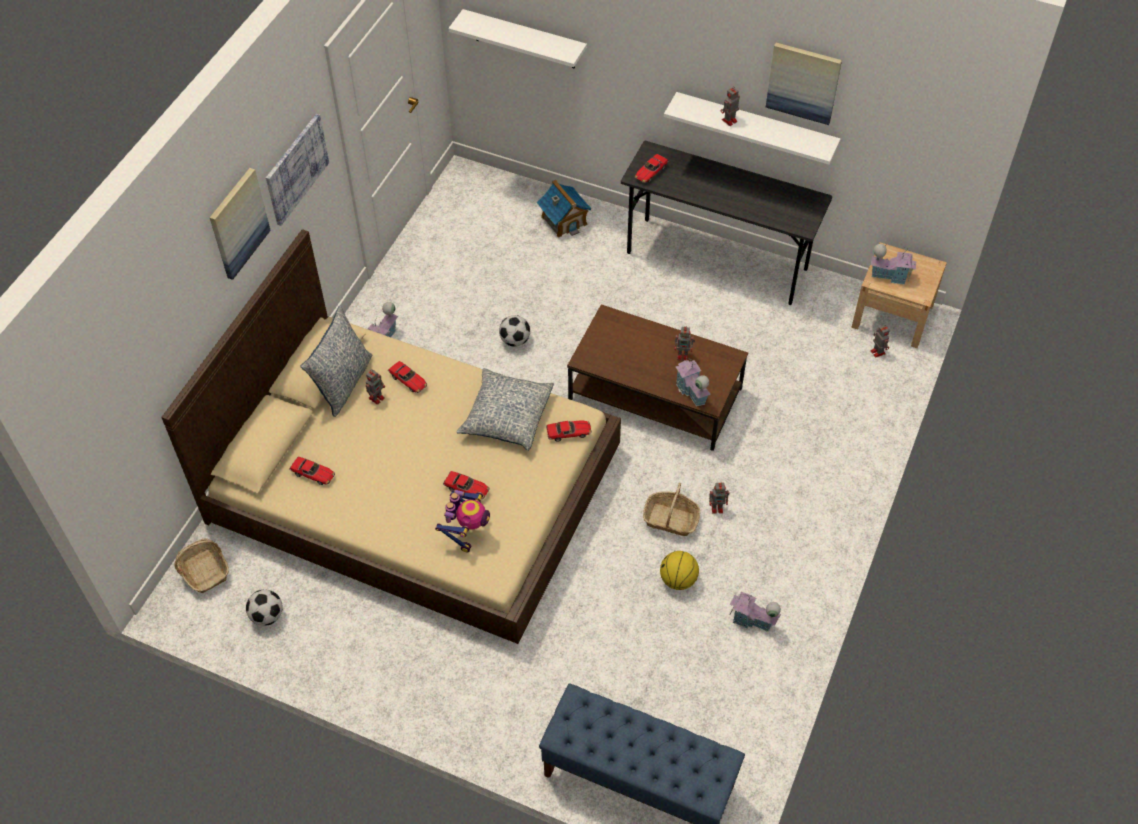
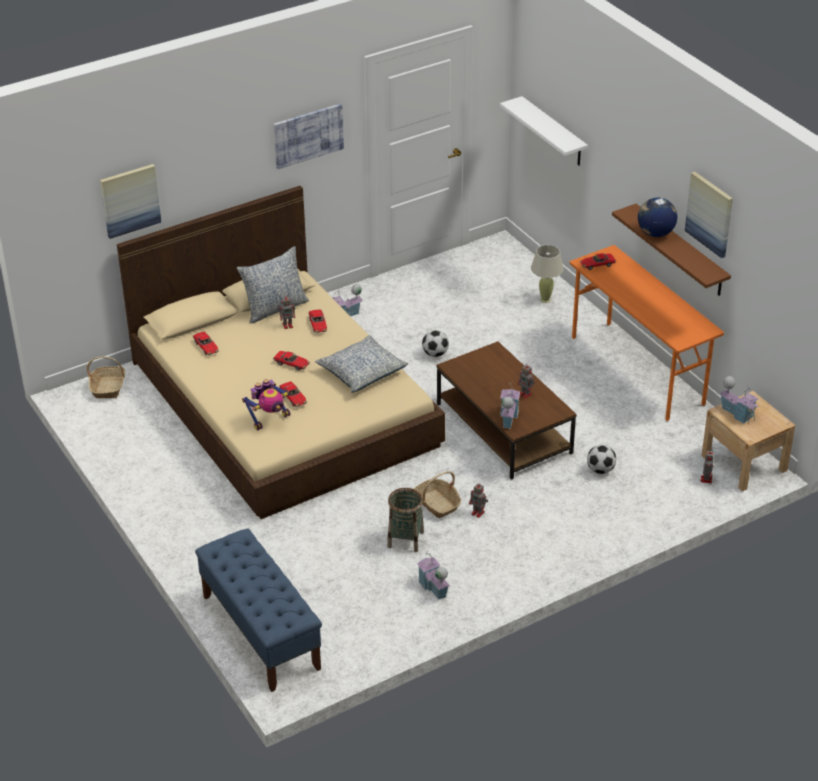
camera: 35 degrees right, 15 degrees down
picture [209,168,271,280] -> picture moved to [100,164,161,239]
football [246,590,283,626] -> football moved to [587,445,616,474]
toy house [537,180,592,238] -> beige table lamp [531,245,564,303]
toy car [546,420,591,442] -> toy car moved to [273,351,310,371]
grey desk [621,141,832,305] -> orange desk [570,245,724,421]
basketball [660,551,699,590] -> basket [387,488,424,552]
white shelf [664,92,841,165] -> brown shelf [612,204,731,296]
toy robot [721,87,740,126] -> globe [638,198,677,237]

